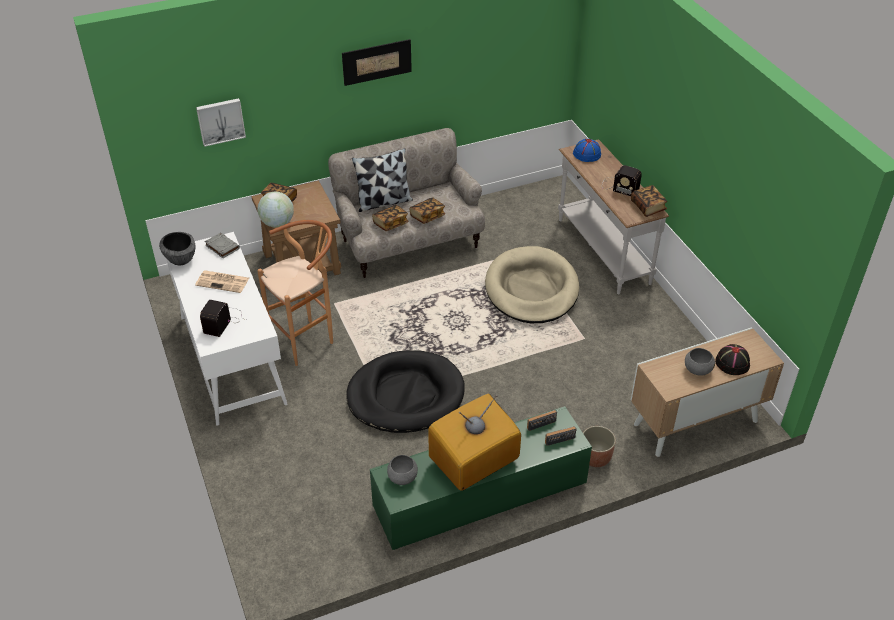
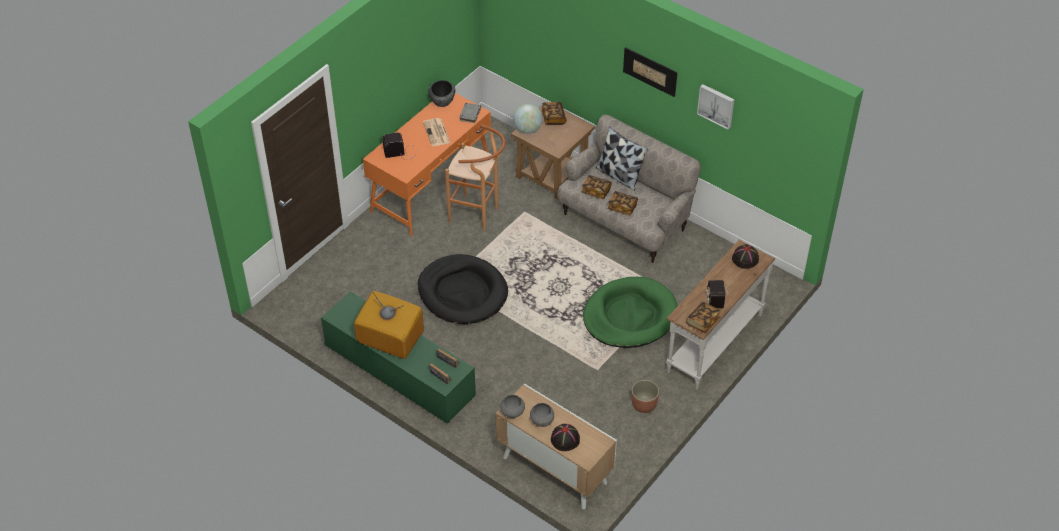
camera: 60 degrees right, 5 degrees up
white desk [167,232,287,426] -> orange desk [363,93,491,236]
picture [196,98,246,147] -> picture moved to [697,84,734,129]
grey bowl [387,455,418,485] -> grey bowl moved to [500,395,525,418]
beige dog bed [485,246,579,323] -> green dog bed [583,277,677,348]
blue hat [573,139,601,162] -> black hat [732,244,759,269]
planter [583,426,616,467] -> planter moved to [631,380,659,413]

